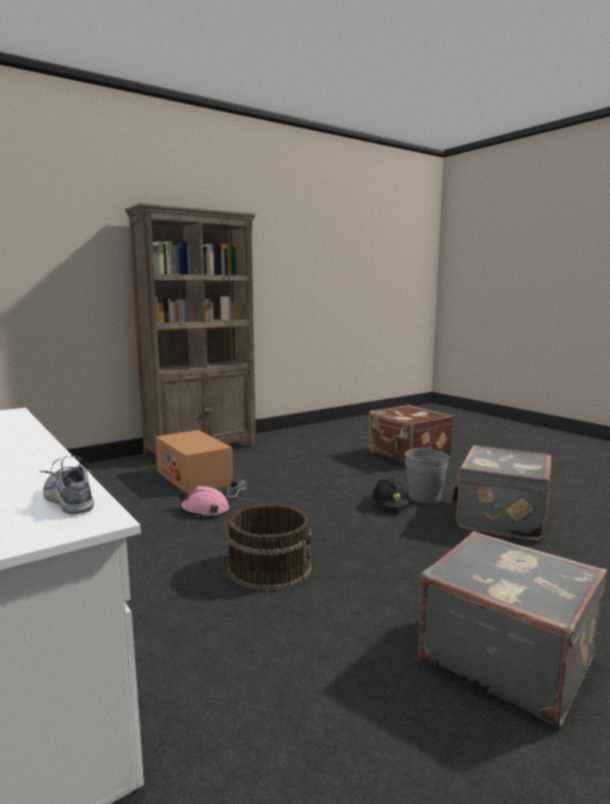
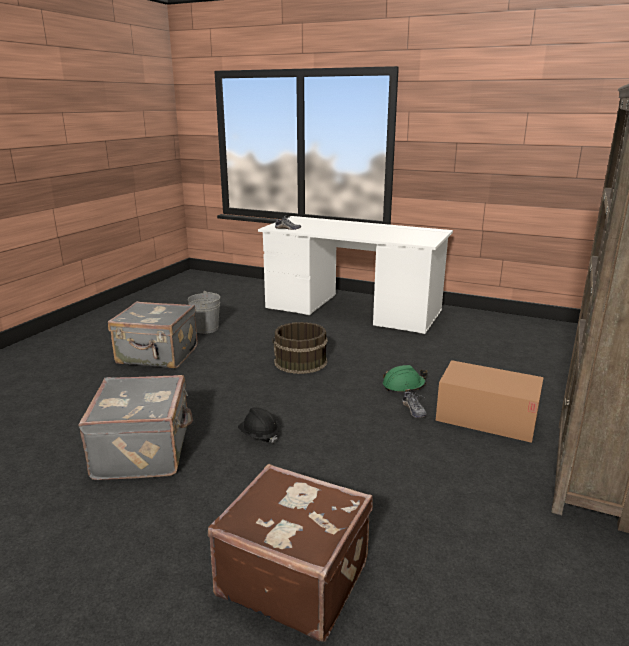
camera: 150 degrees right, 10 degrees up
pink hard hat [179,486,229,517] -> green hard hat [383,365,427,392]
grey bucket [405,446,449,503] -> grey bucket moved to [188,291,220,334]

